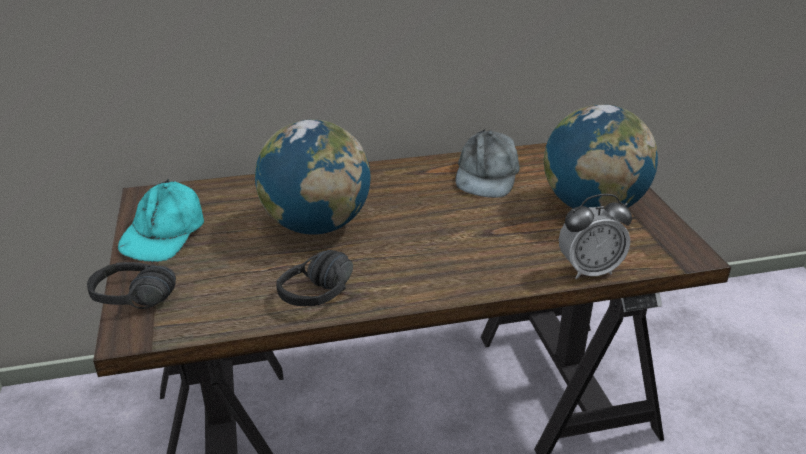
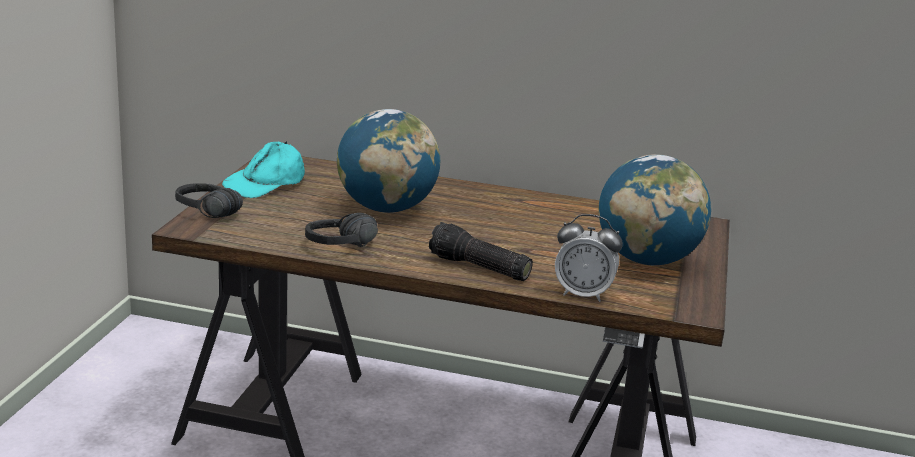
camera: 25 degrees right, 10 degrees down
grey cap [455,129,520,198] -> none
none -> flashlight [429,222,533,281]

